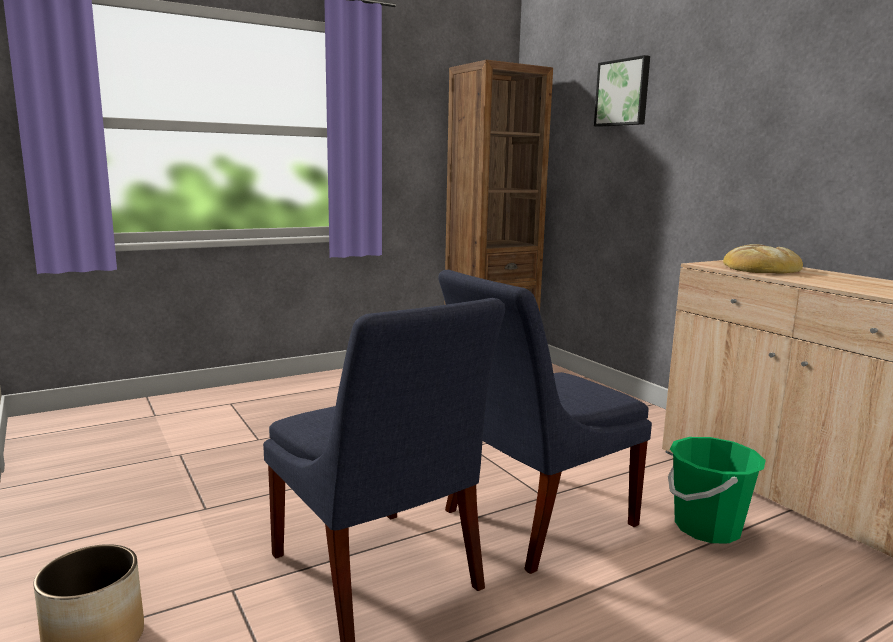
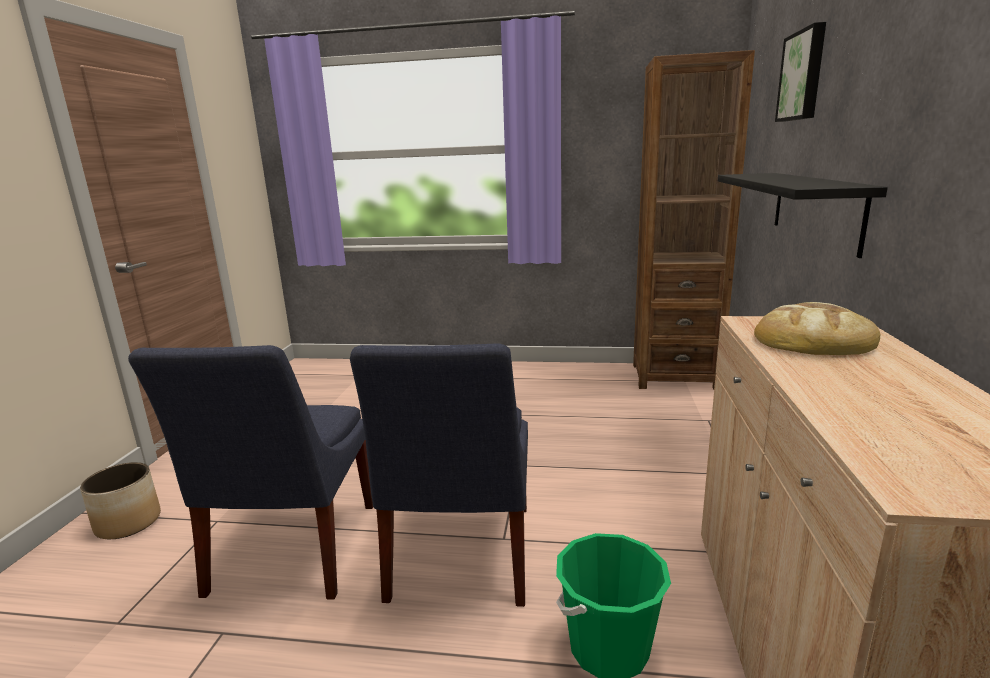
camera: 40 degrees right, 5 degrees up
blue chair [439,270,652,574] -> blue chair turned 90 degrees counterclockwise [350,343,528,607]
none -> black shelf [718,173,888,258]

